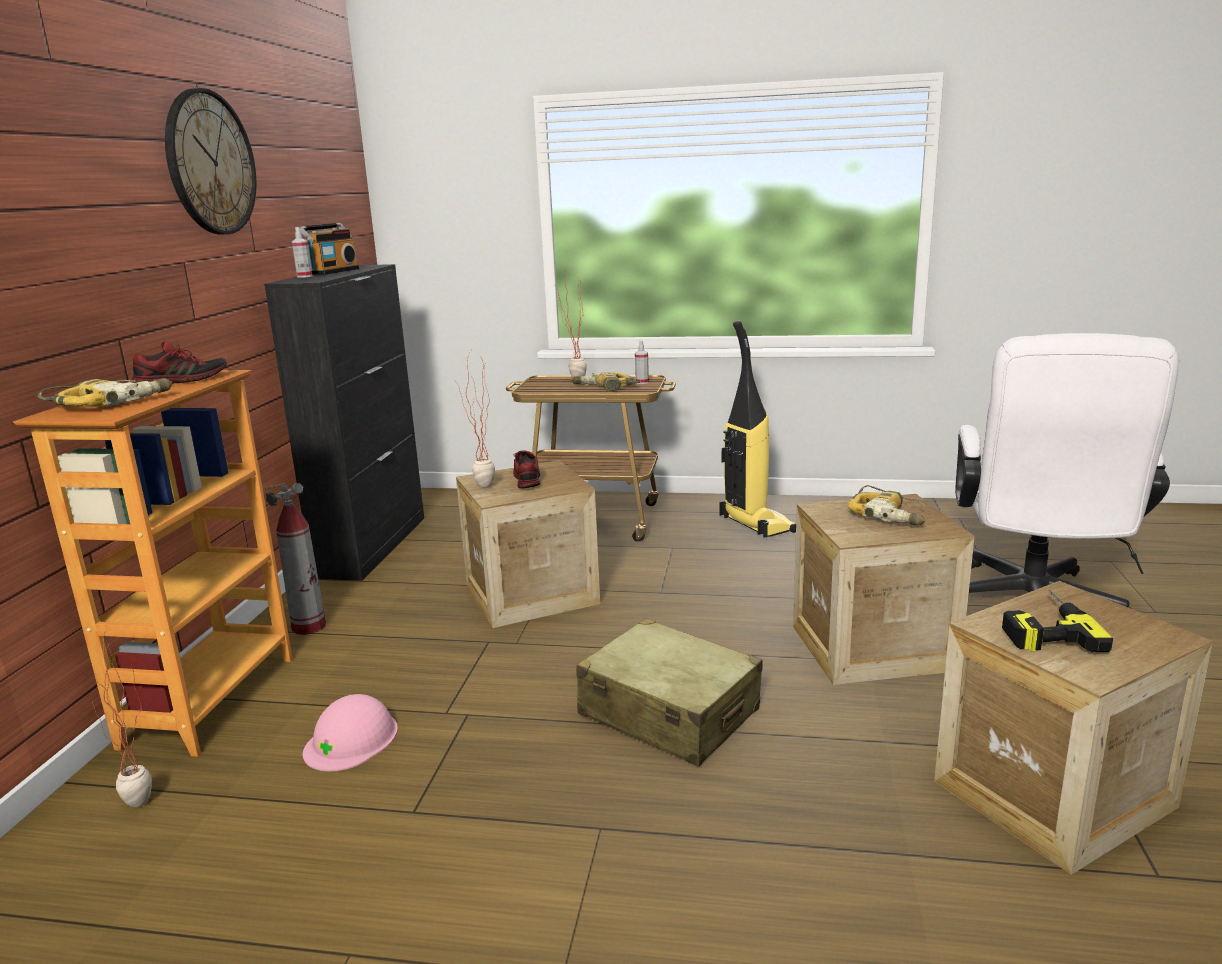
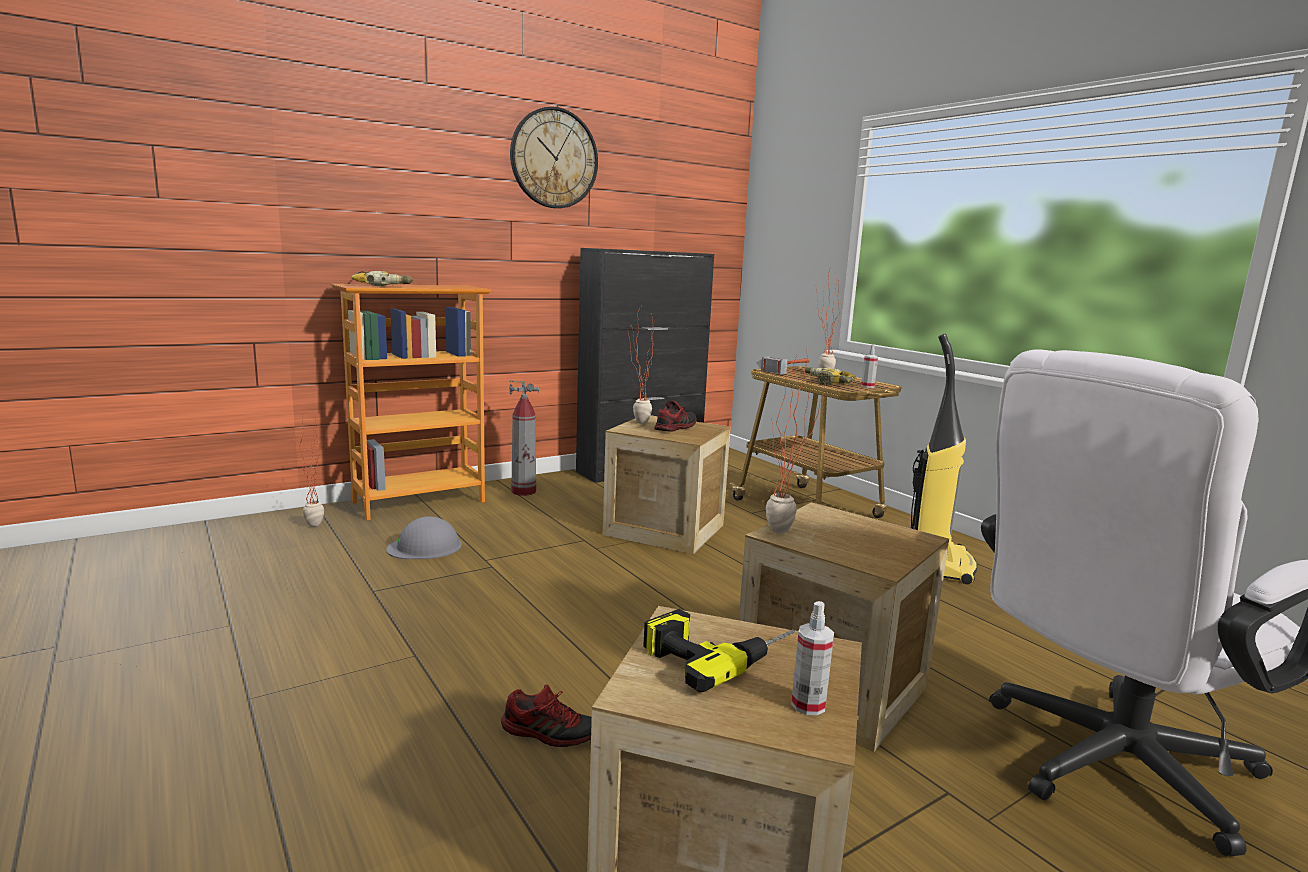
camera: 45 degrees right, 5 degrees down
shoe [132,341,227,384] -> shoe moved to [501,684,592,747]
spray bottle [292,227,312,278] -> spray bottle moved to [791,601,834,715]
radio [300,223,359,275] -> none
pink hard hat [303,694,398,771] -> grey hard hat [386,516,462,559]
beige suitcase [576,618,763,767] -> none
power drill [848,485,926,526] -> none
none -> hammer [756,356,810,375]
none -> potted plant [766,354,830,534]

